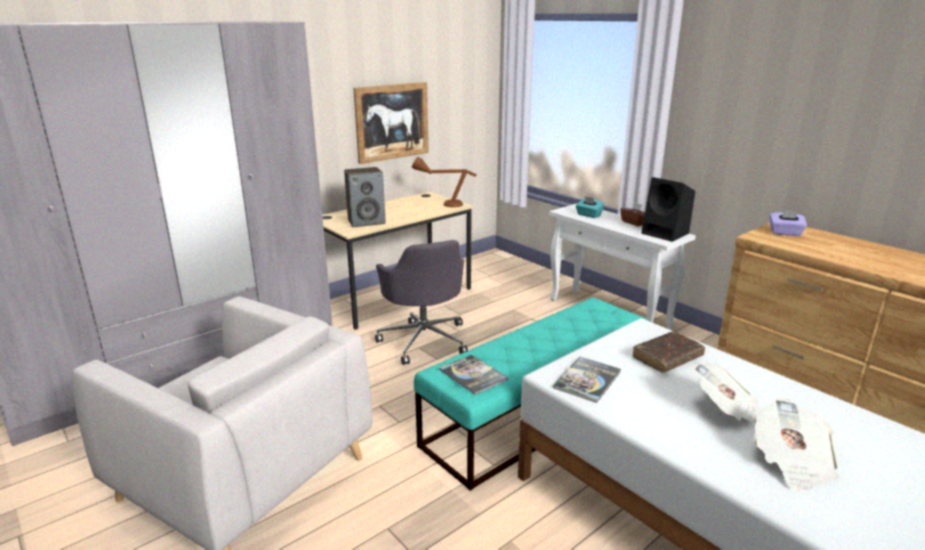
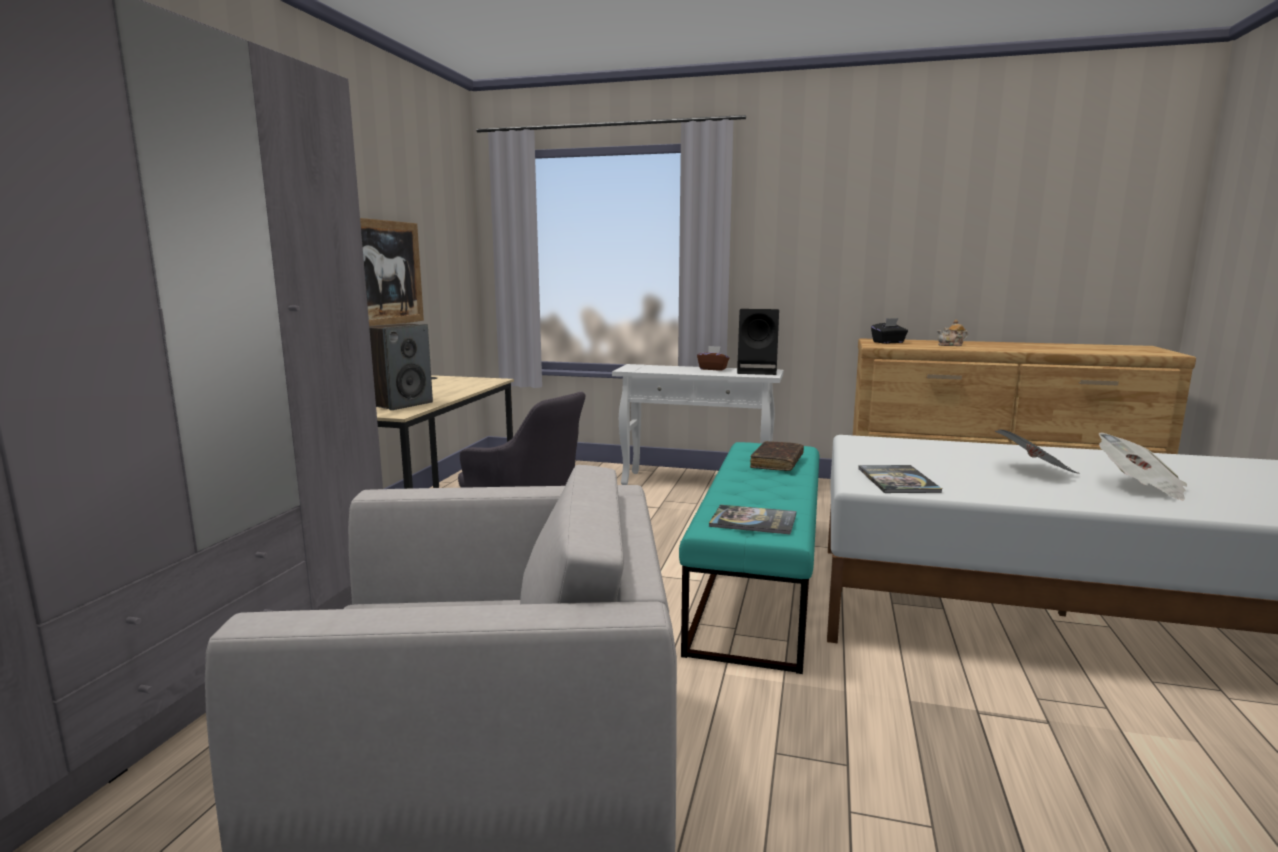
camera: 35 degrees left, 10 degrees down
brown table lamp [412,157,477,207] -> none
turquoise tissue box [576,196,605,218] -> none
brown book [633,331,705,373] -> brown book moved to [750,441,804,471]
purple tissue box [770,210,807,236] -> black tissue box [871,318,908,344]
none -> teapot [937,320,968,346]

